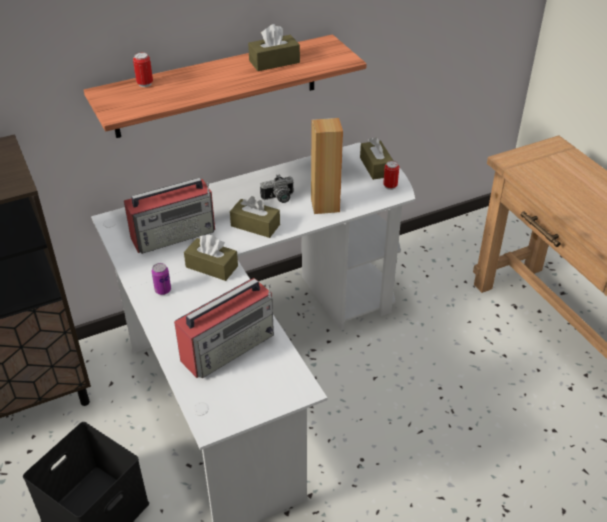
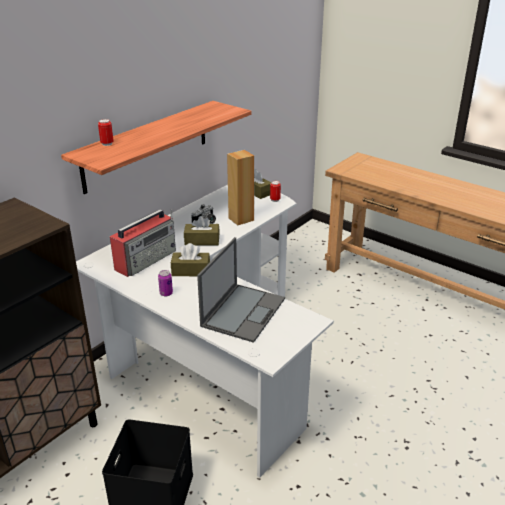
camera: 25 degrees left, 10 degrees down
radio [174,278,274,378] -> laptop [197,237,285,343]
brown tissue box [248,24,300,71] -> none

